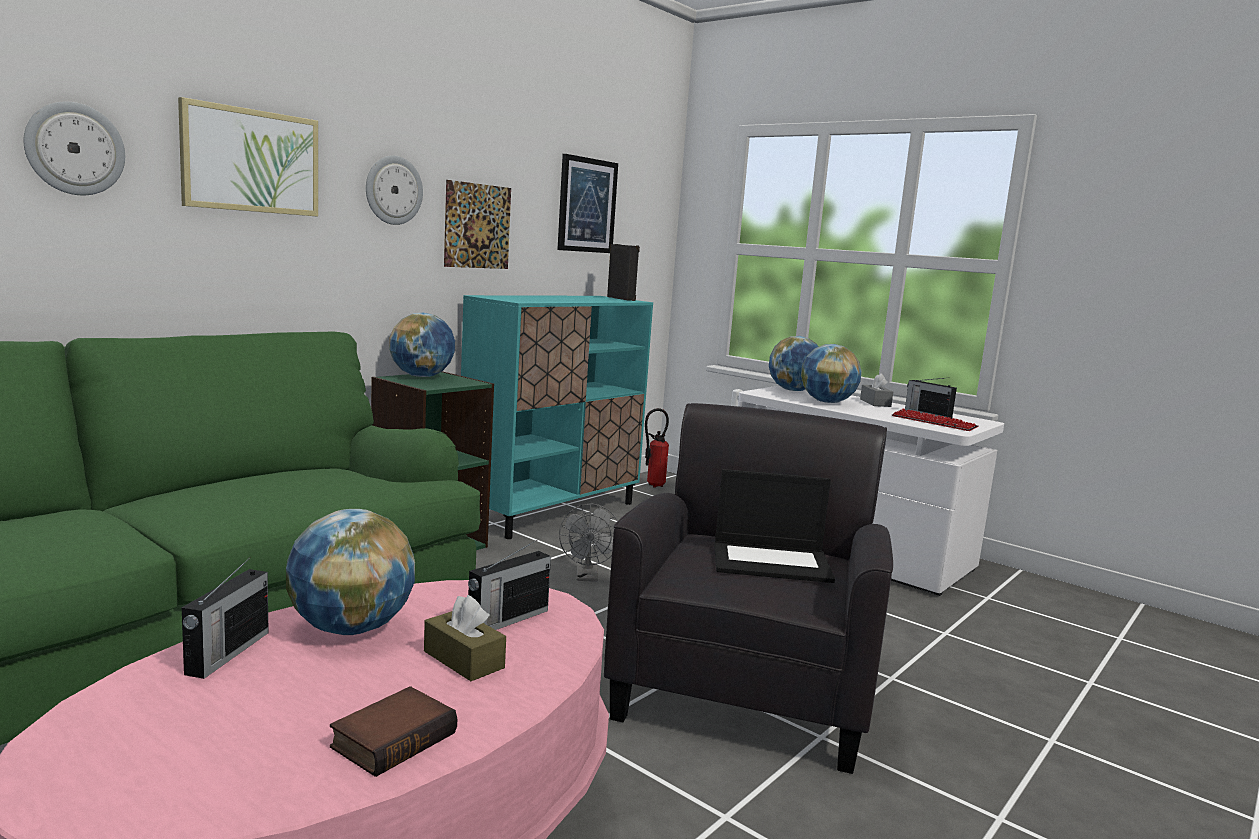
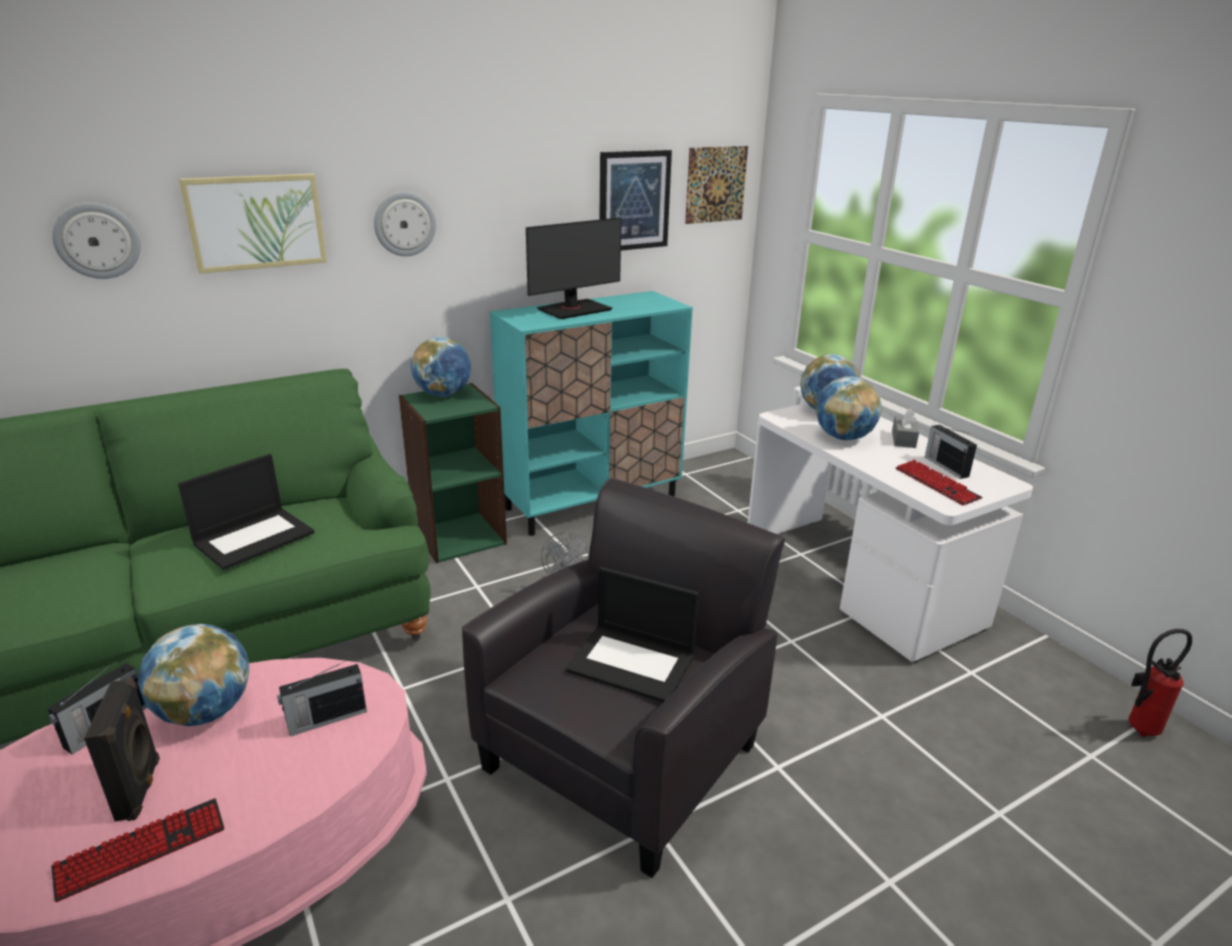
camera: 20 degrees right, 15 degrees up
book [330,686,457,777] -> keyboard [51,798,225,902]
brown tissue box [424,595,506,681] -> none
picture [444,180,511,269] -> picture moved to [685,146,748,224]
black speaker [607,244,640,301] -> black speaker moved to [84,678,160,822]
fire extinguisher [645,408,669,488] -> fire extinguisher moved to [1129,629,1192,737]
none -> laptop [178,454,315,570]
none -> monitor [526,217,622,319]

